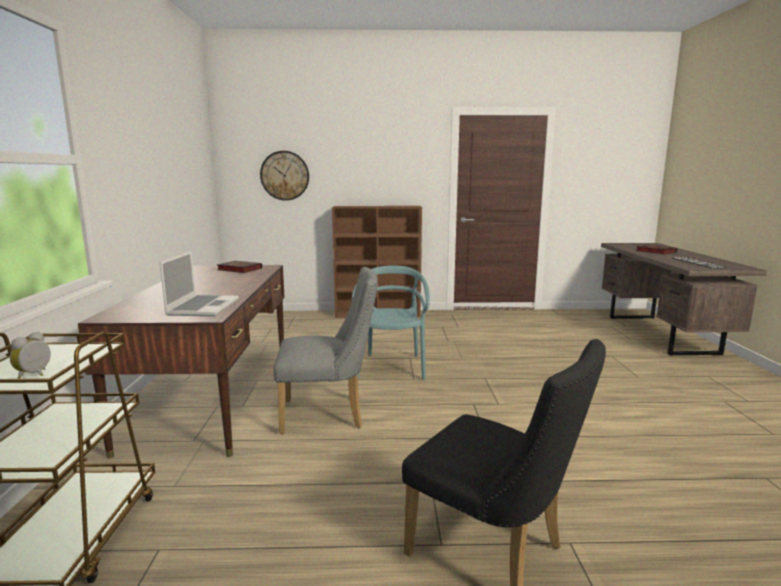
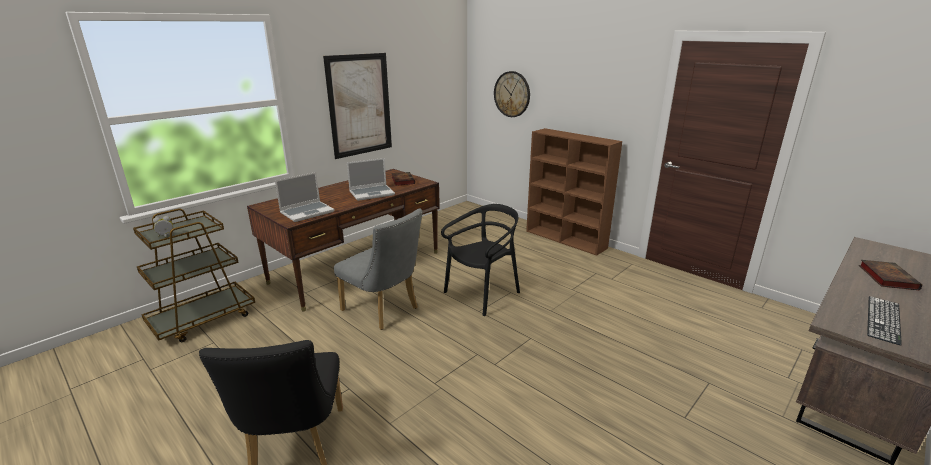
camera: 45 degrees right, 10 degrees up
turquoise chair [352,266,430,380] -> black chair [441,204,520,316]
none -> picture [323,53,392,159]
none -> laptop [347,158,395,201]

